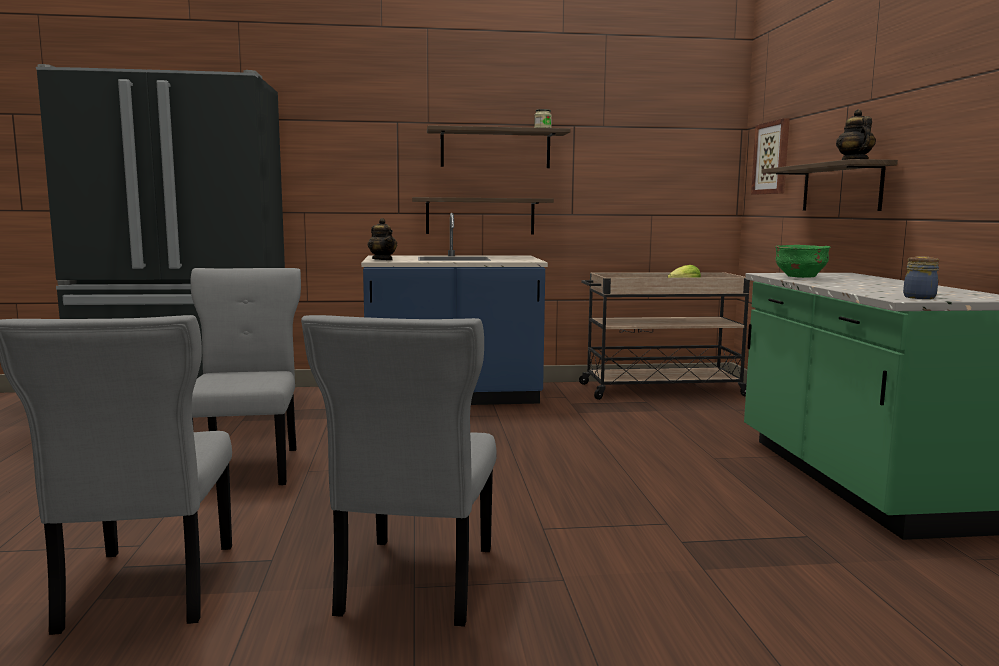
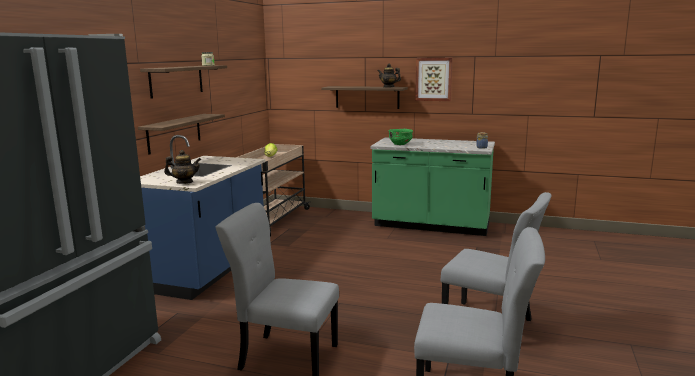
camera: 65 degrees left, 5 degrees up
picture [751,118,790,194] -> picture moved to [415,58,453,101]

